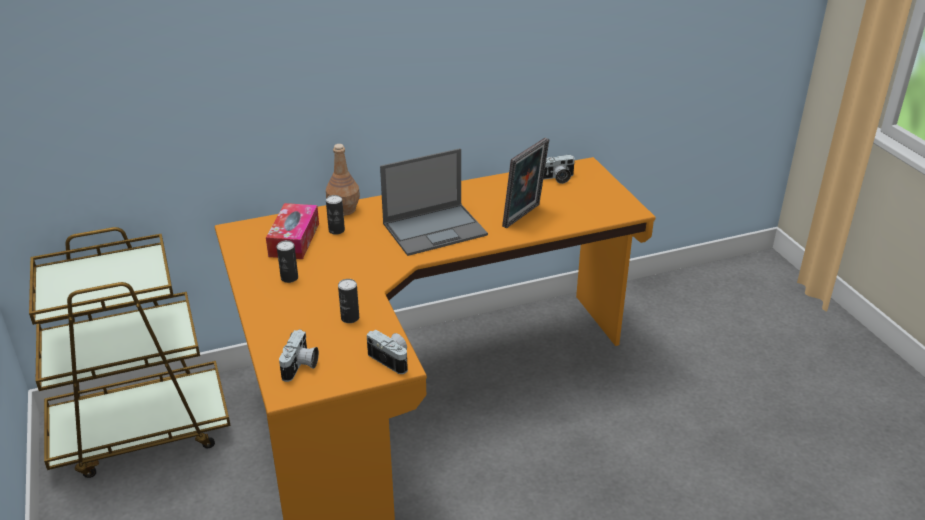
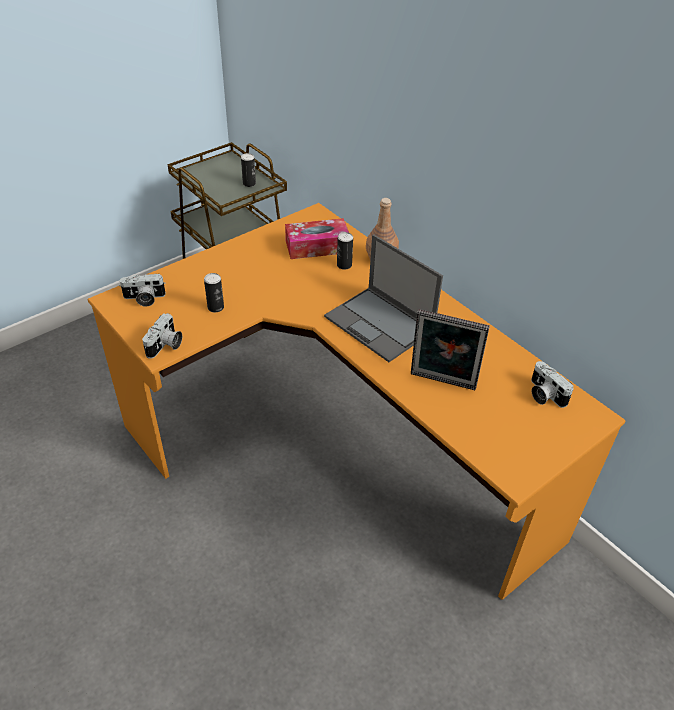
camera: 70 degrees right, 10 degrees up
can [277,240,298,283] -> can moved to [241,153,256,187]

